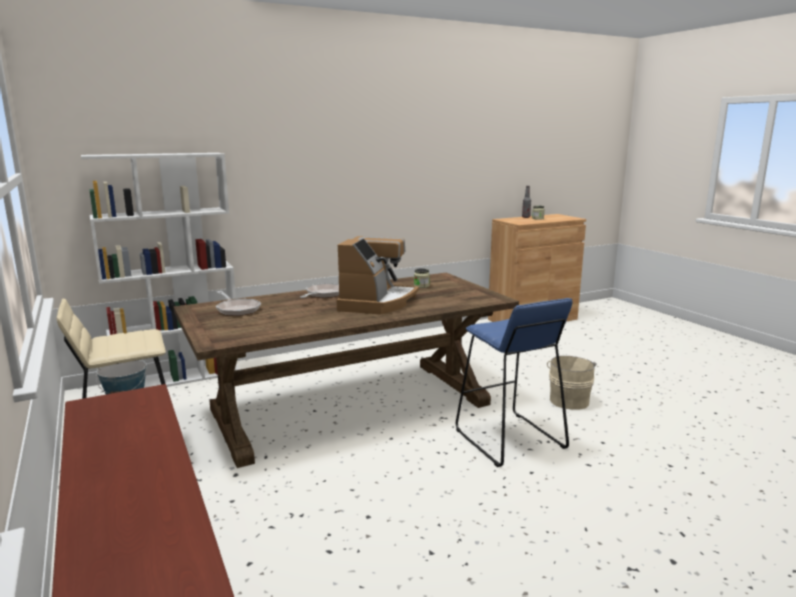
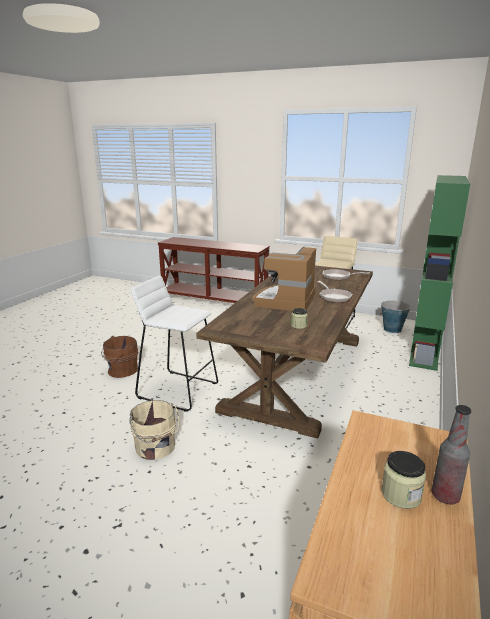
camera: 140 degrees right, 5 degrees up
white bookcase [81,153,240,388] -> green bookcase [409,175,470,371]
coffee machine [337,236,419,315] -> coffee machine turned 45 degrees clockwise [252,246,316,311]
blue stool [456,298,573,467] -> white stool [131,275,218,412]
none -> brown bucket [101,336,138,378]

